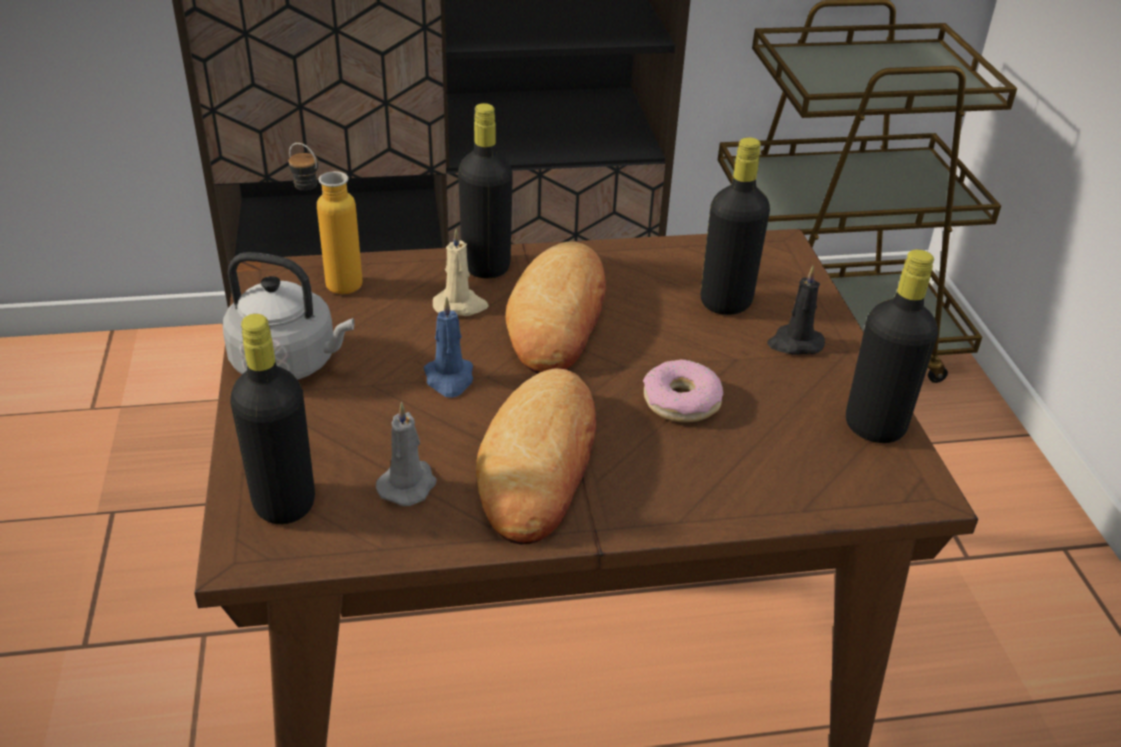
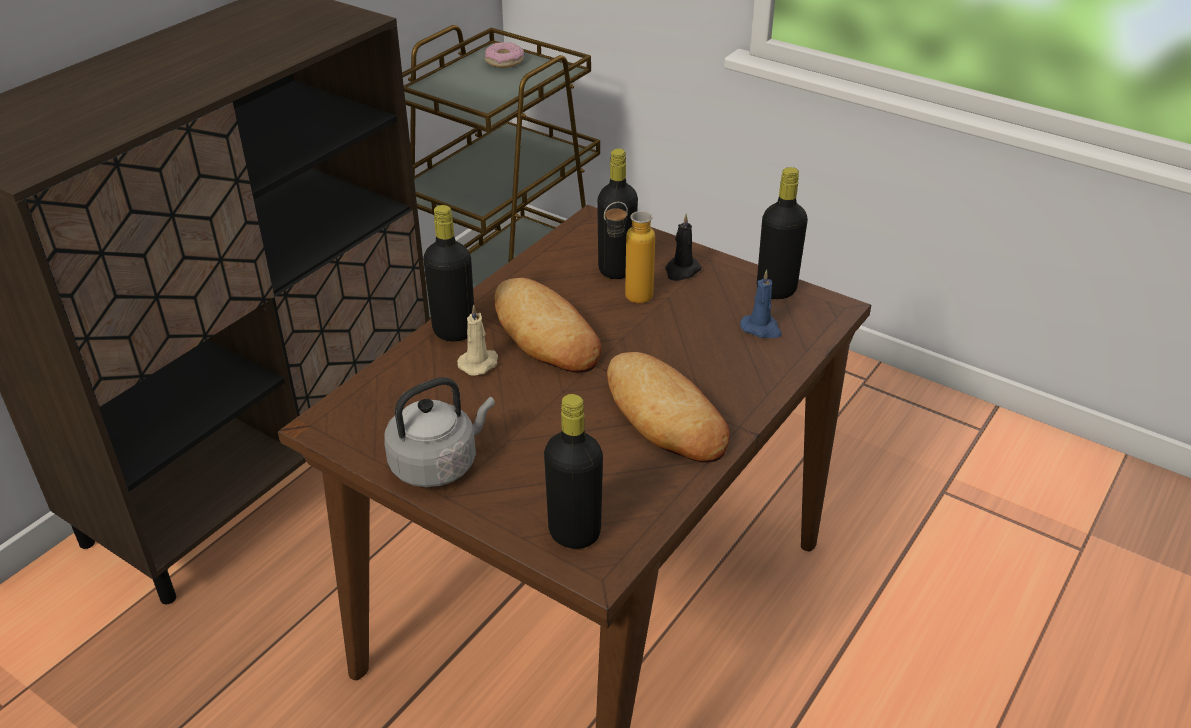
camera: 45 degrees left, 0 degrees up
bottle [289,143,362,294] -> bottle moved to [604,202,655,303]
grey candle [376,402,437,506] -> none
blue candle [424,297,473,398] -> blue candle moved to [740,270,782,338]
donut [643,360,723,422] -> donut moved to [485,42,524,68]

